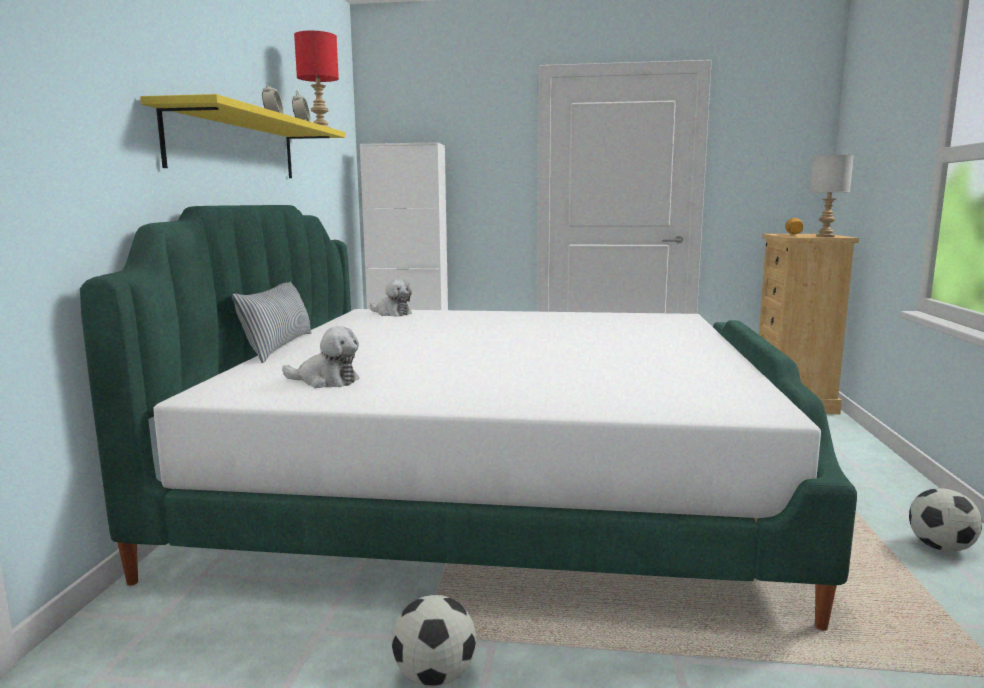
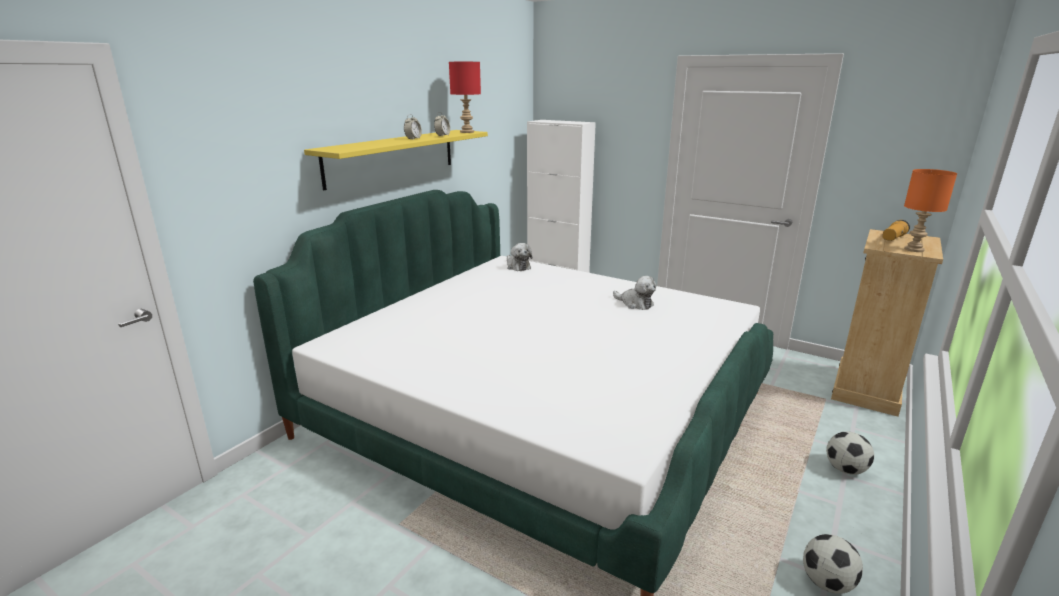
camera: 25 degrees right, 10 degrees up
pillow [232,282,311,363] -> none
plush toy [282,326,359,388] -> plush toy moved to [613,276,656,310]
football [391,595,476,687] -> football moved to [826,431,874,475]
grey table lamp [810,155,854,237] -> orange table lamp [904,169,957,252]

